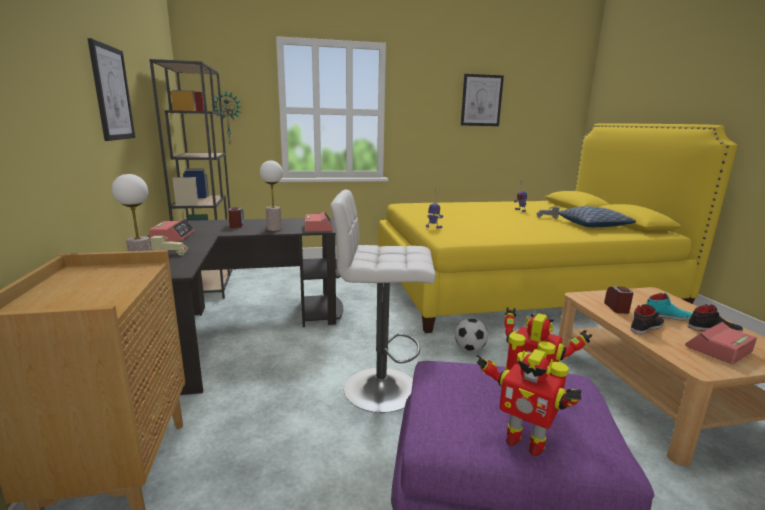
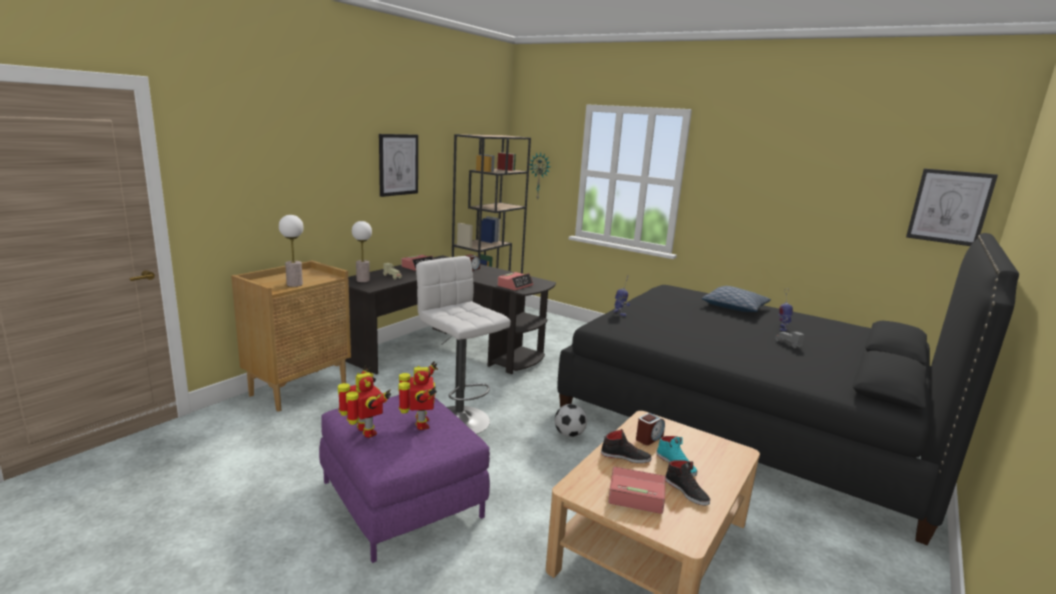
camera: 45 degrees right, 0 degrees up
table lamp [260,160,283,231] -> table lamp moved to [279,215,304,287]
yellow bed [378,123,738,333] -> black bed [557,233,1019,545]
picture [461,74,504,126] -> picture moved to [906,168,998,246]
toy robot [476,349,582,456] -> toy robot turned 150 degrees clockwise [338,366,391,438]
pillow [558,206,636,227] -> pillow moved to [702,286,771,312]

